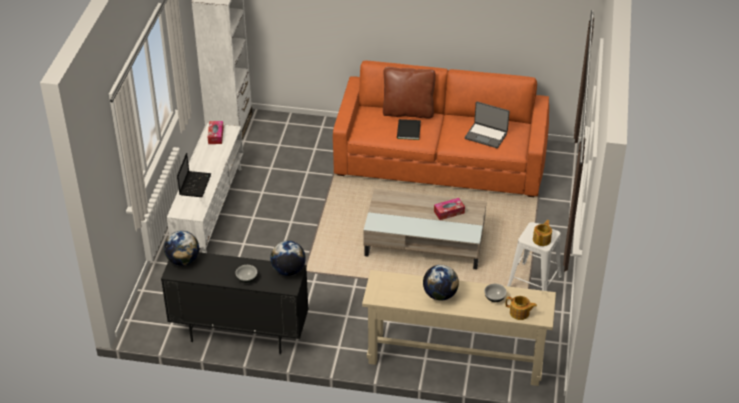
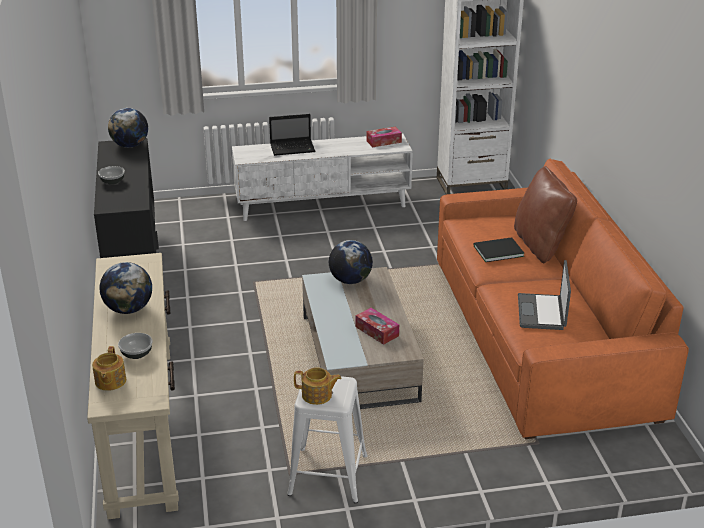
camera: 70 degrees right, 10 degrees down
globe [270,241,306,276] -> globe moved to [329,240,373,284]

